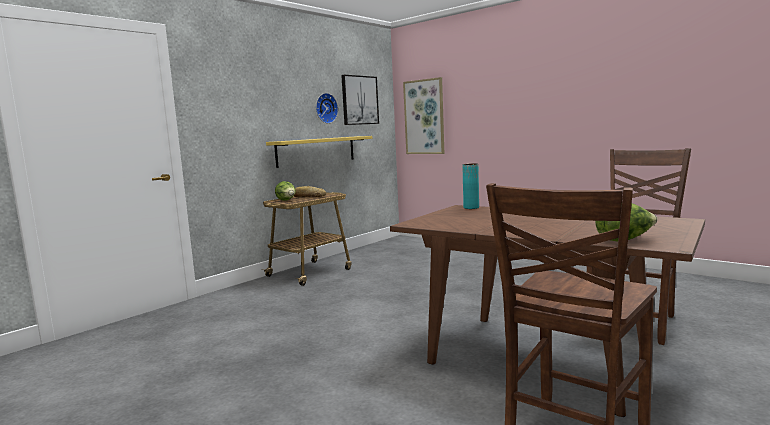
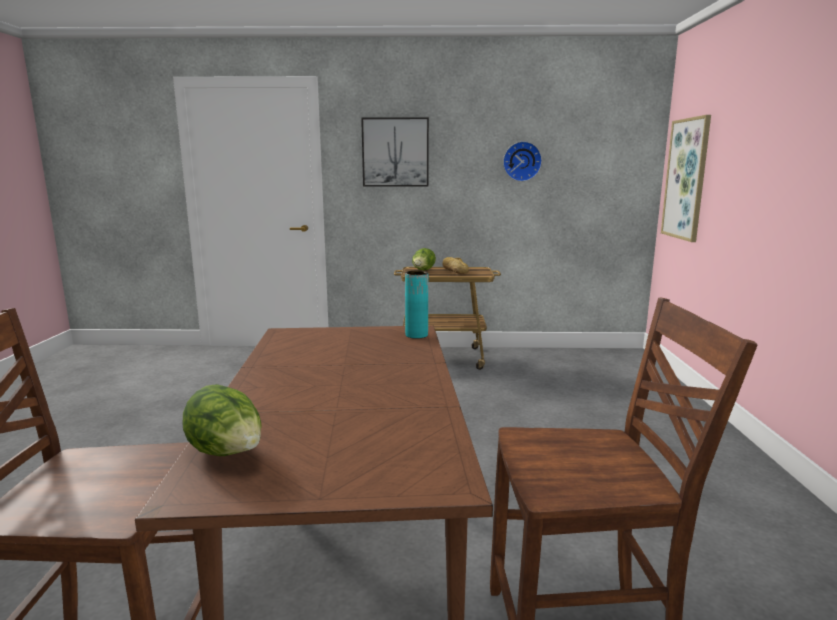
camera: 50 degrees right, 5 degrees up
yellow shelf [266,136,372,168] -> none
picture [341,75,379,125] -> picture moved to [361,117,429,186]

